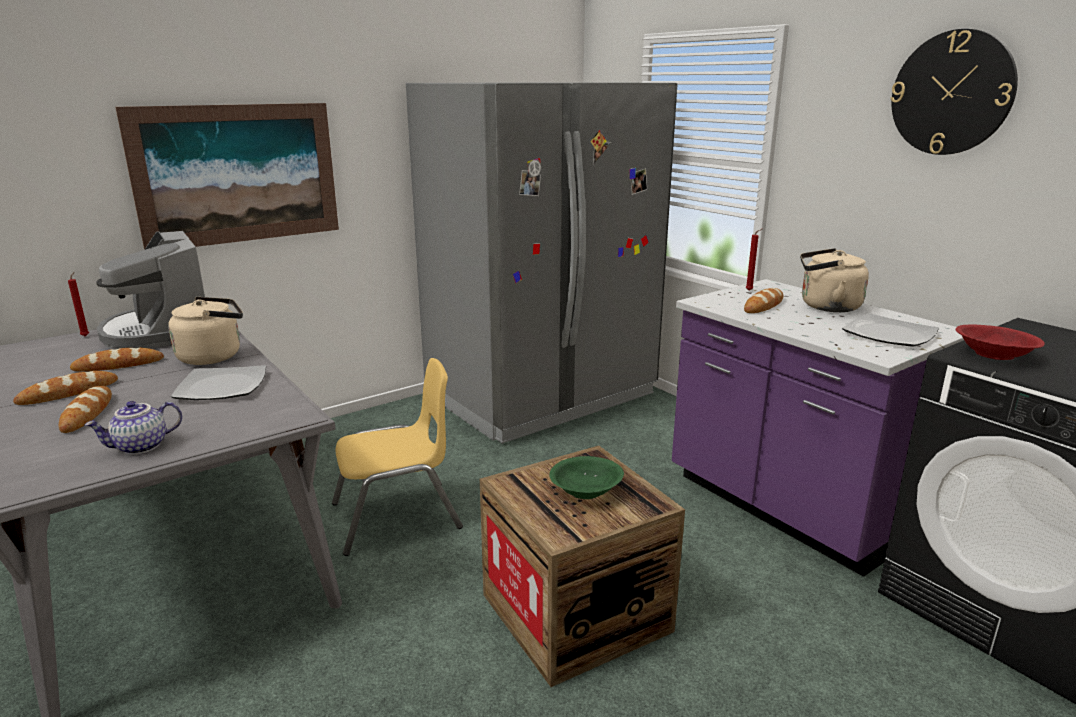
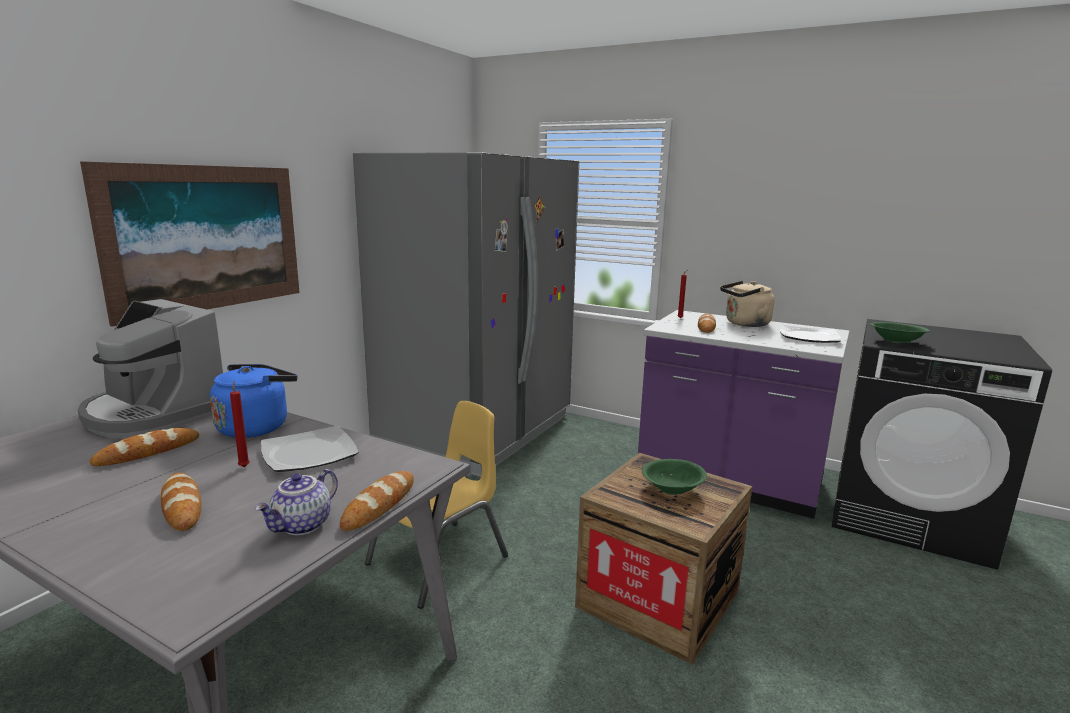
camera: 25 degrees left, 5 degrees down
bread [13,371,118,405] -> bread moved to [340,471,414,531]
red candle [68,272,89,337] -> red candle moved to [230,381,250,467]
beige kettle [168,297,243,365] -> blue kettle [210,364,298,438]
wall clock [891,29,1018,155] -> none
red bowl [956,324,1045,360] -> green bowl [870,322,930,343]

